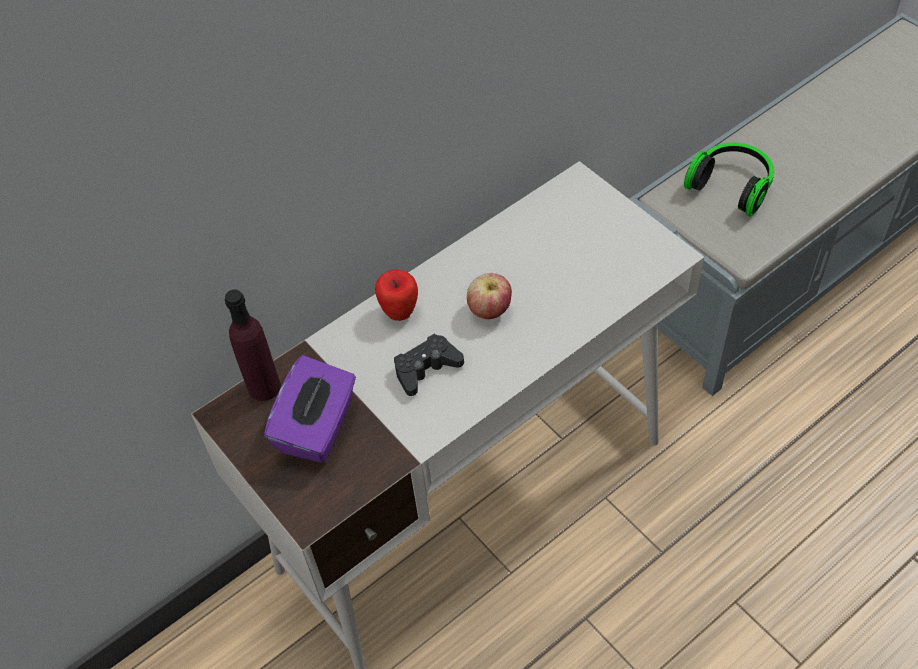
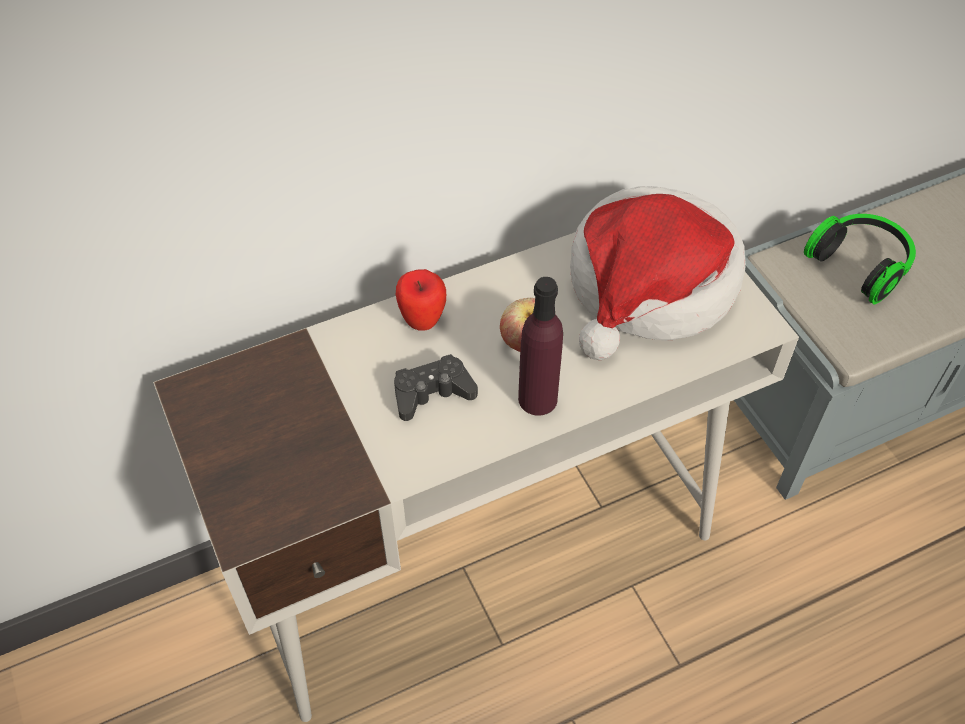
camera: 10 degrees right, 0 degrees up
purple bottle [225,289,281,401] -> purple bottle moved to [518,277,563,416]
purple tissue box [264,355,356,463] -> none
none -> hat [570,186,746,360]

